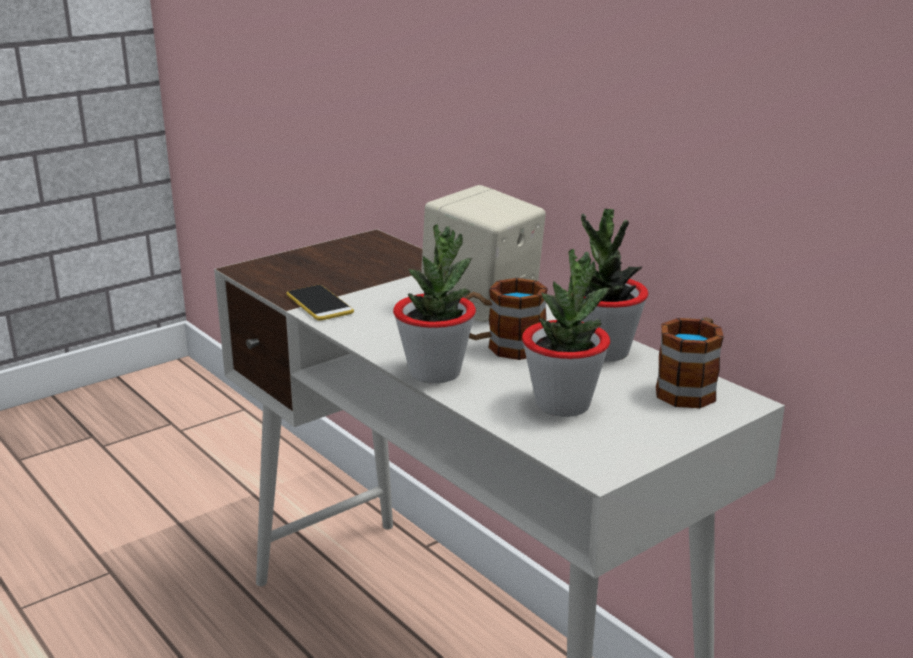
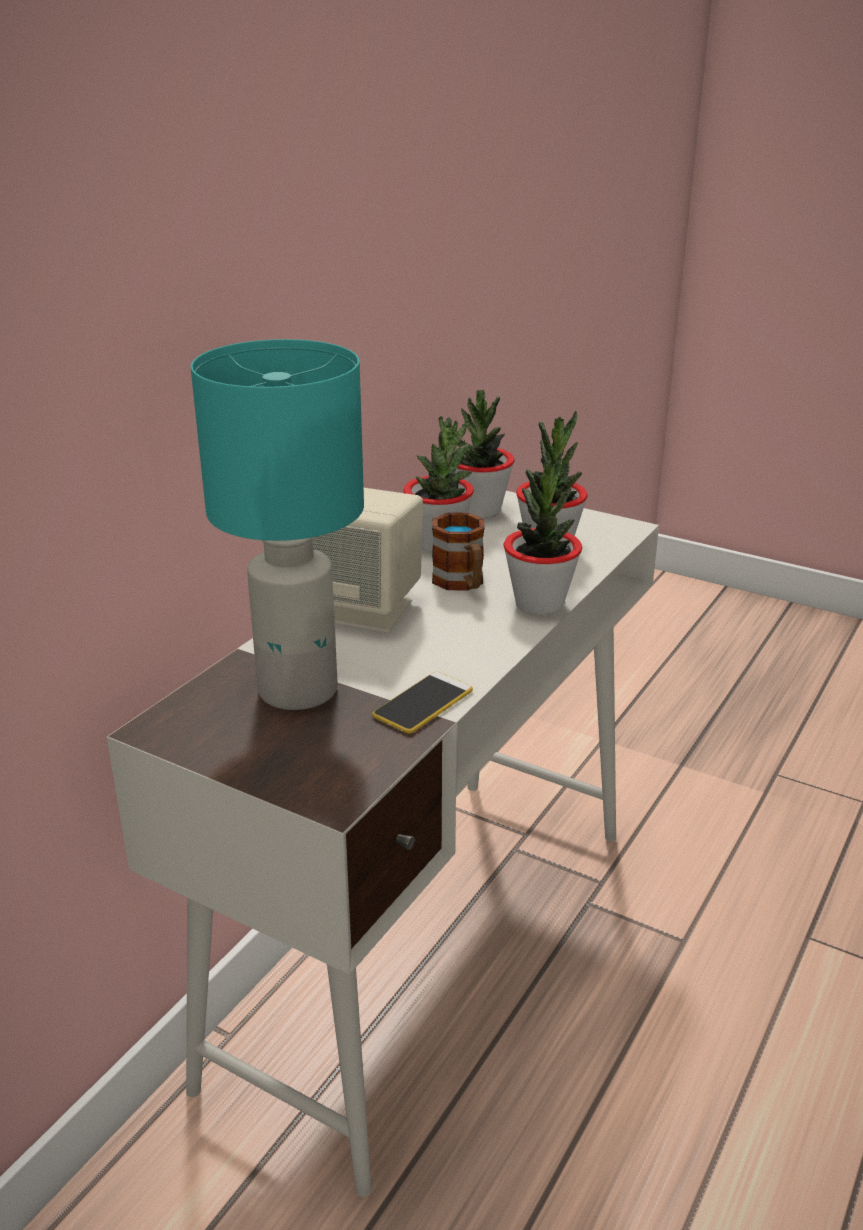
camera: 110 degrees left, 5 degrees up
mug [656,317,724,408] -> potted plant [453,390,514,518]
none -> turquoise table lamp [191,339,364,710]

